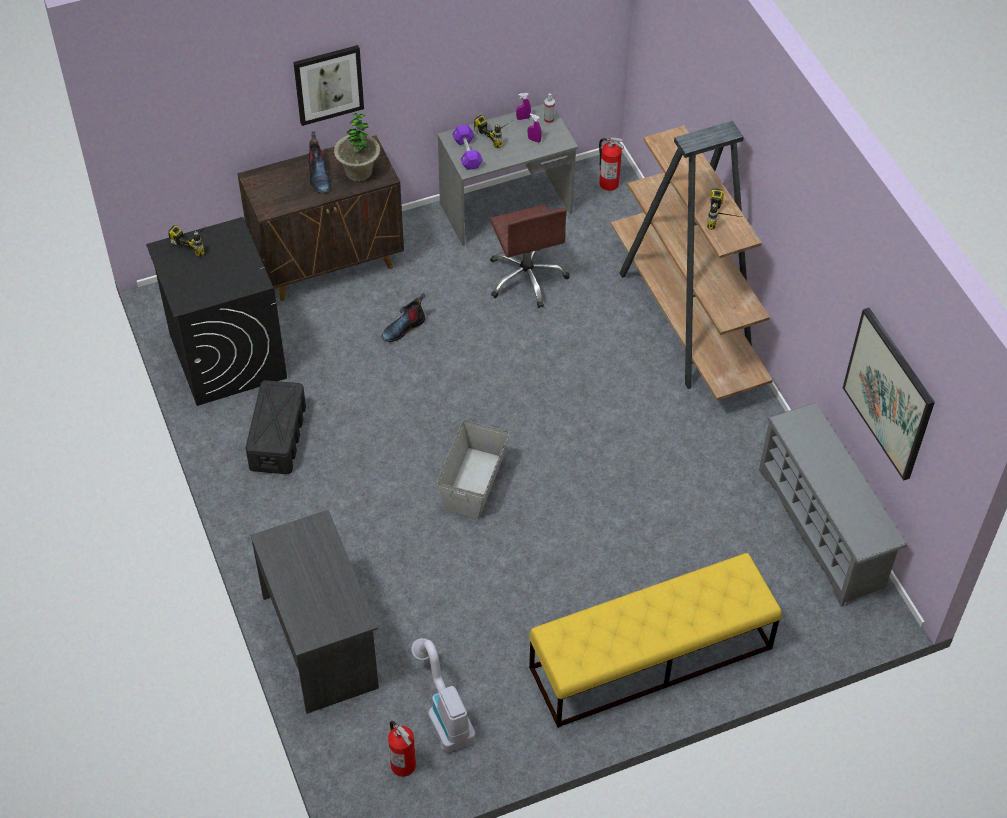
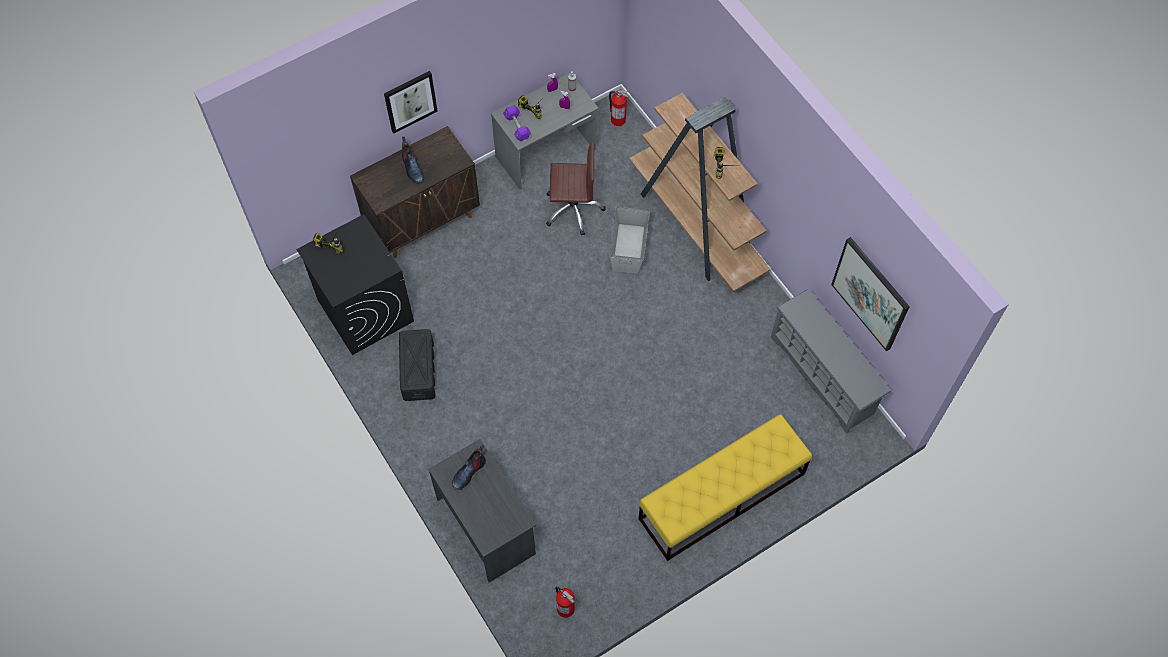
camera: 10 degrees left, 10 degrees up
potted plant [334,113,380,181] -> none
boot [382,293,425,342] -> boot moved to [452,445,486,490]
vacuum cleaner [411,638,475,752] -> none
grey storage box [437,420,509,519] -> grey storage box moved to [609,207,650,274]
brown office chair [490,204,570,308] -> brown office chair turned 60 degrees counterclockwise [546,142,606,235]

